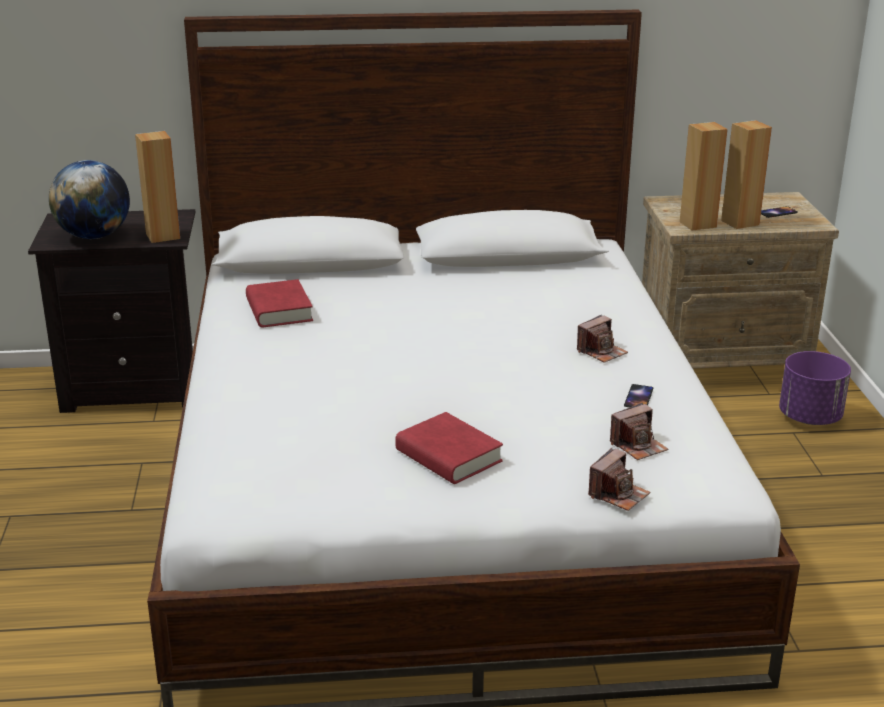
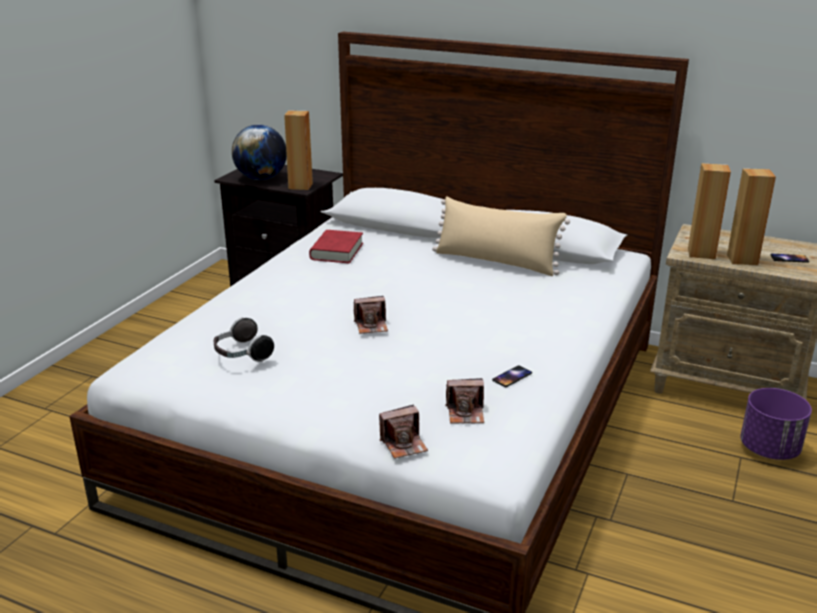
camera: 30 degrees right, 0 degrees up
red book [395,412,503,484] -> none
camera [577,315,628,363] -> camera moved to [354,296,388,334]
none -> headphones [214,317,274,362]
none -> beige pillow [432,196,570,276]

